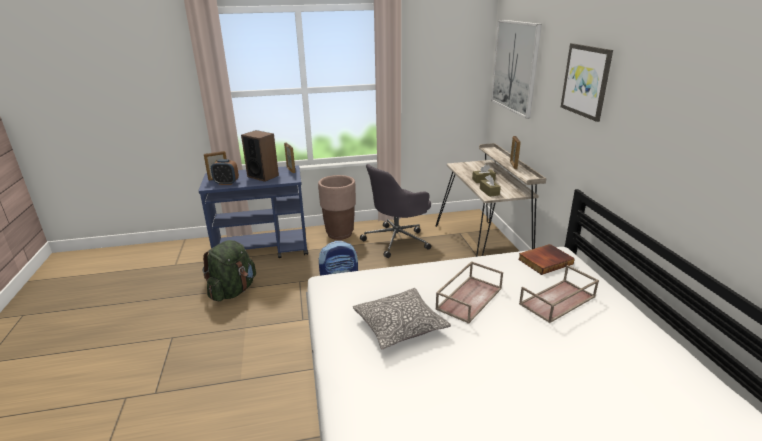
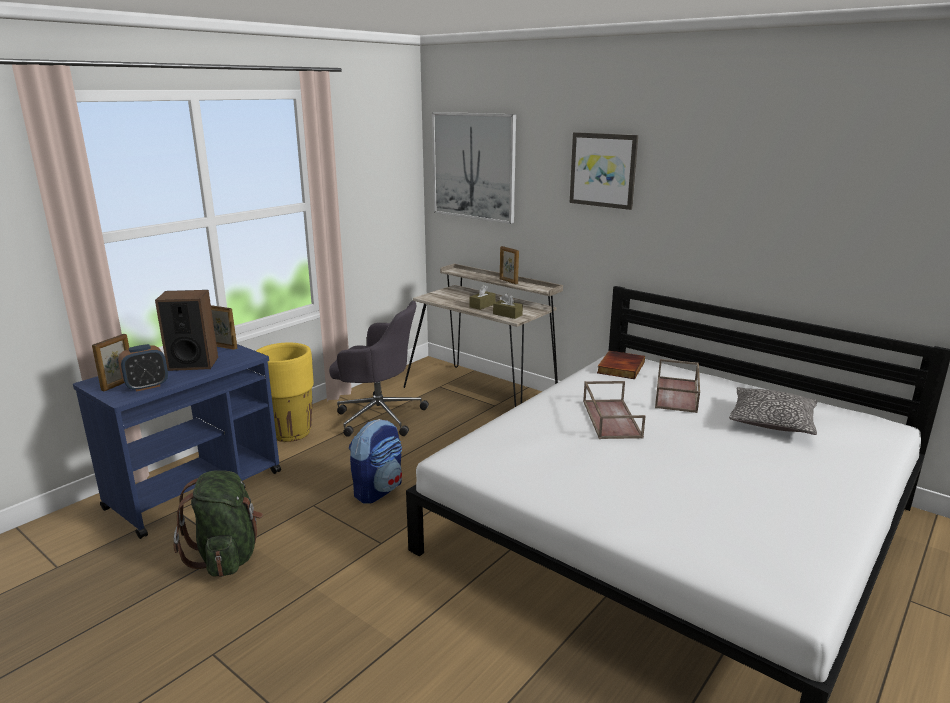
camera: 40 degrees left, 5 degrees down
brown planter [318,175,356,240] -> yellow planter [256,343,314,442]
pillow [353,288,451,349] -> pillow moved to [729,387,818,435]
grey office chair [360,164,431,258] -> grey office chair turned 90 degrees counterclockwise [329,301,429,437]

